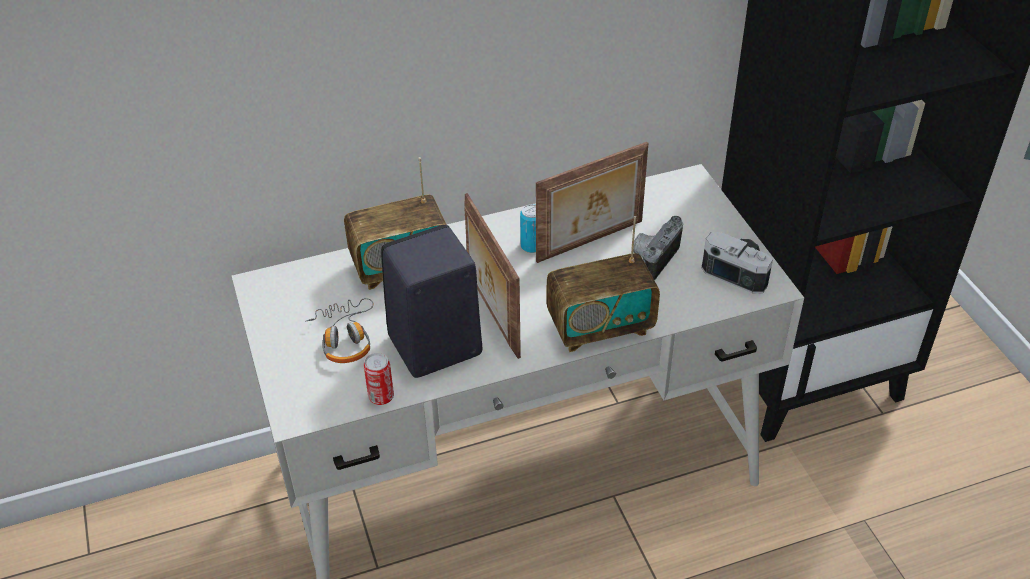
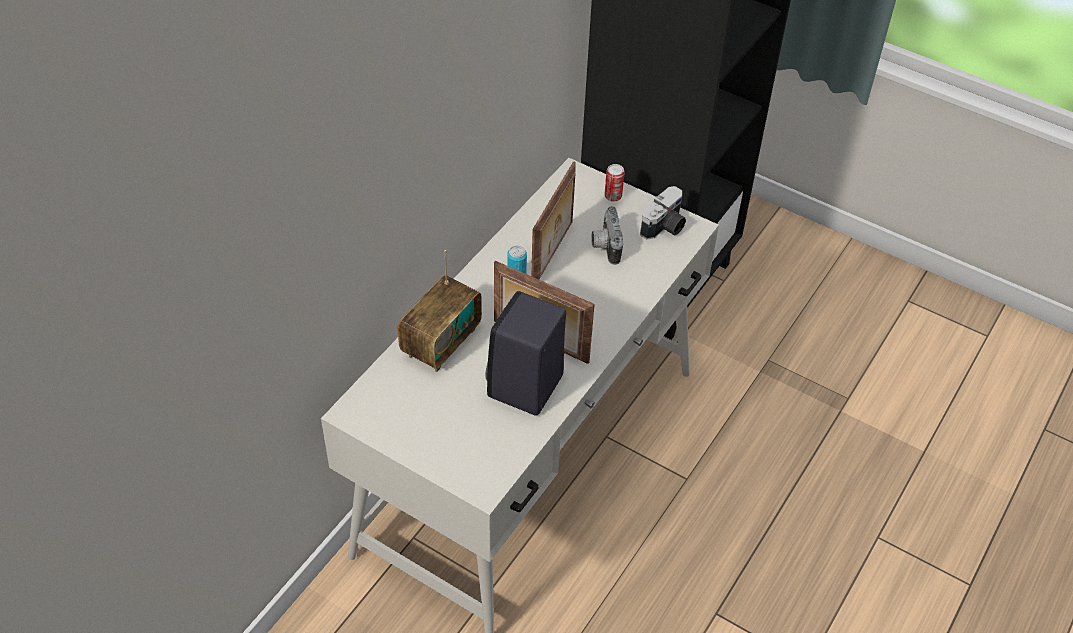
camera: 40 degrees left, 5 degrees up
headphones [306,298,373,363] -> none
can [363,353,394,405] -> can moved to [604,164,625,202]
radio [546,216,660,352] -> none
camera [702,232,773,293] -> camera turned 135 degrees clockwise [640,186,686,240]

